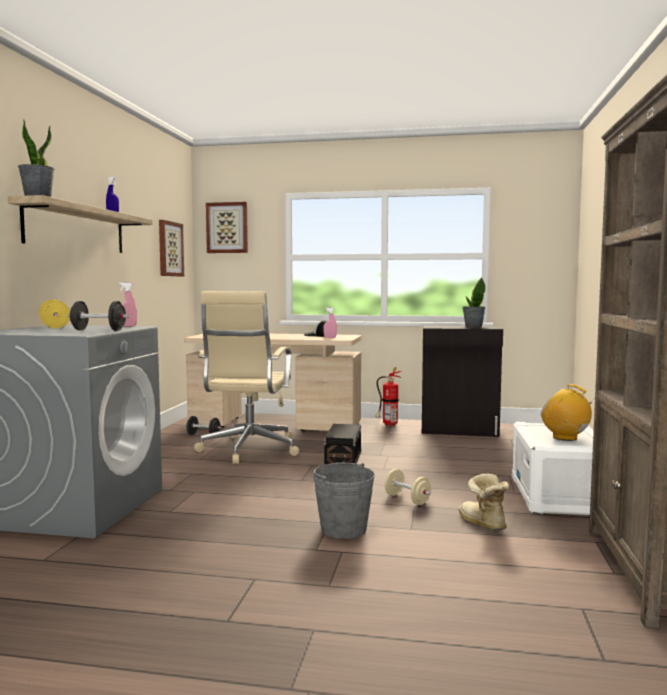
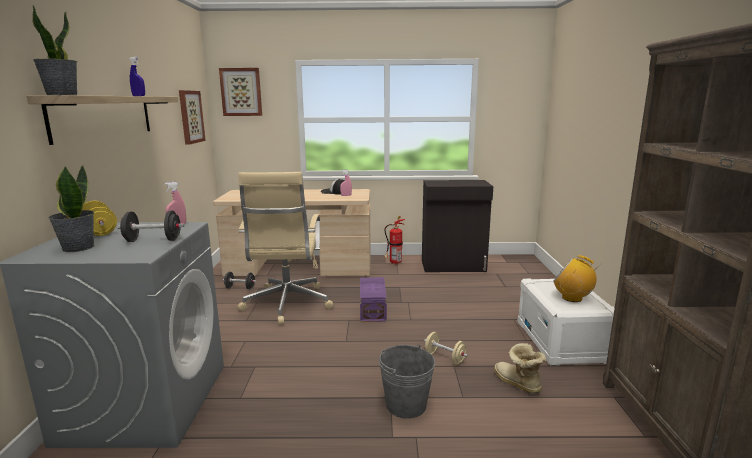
camera: 10 degrees left, 10 degrees up
black storage box [324,424,361,466] -> purple storage box [360,277,387,322]
potted plant [463,277,485,328] -> potted plant moved to [48,165,94,252]

